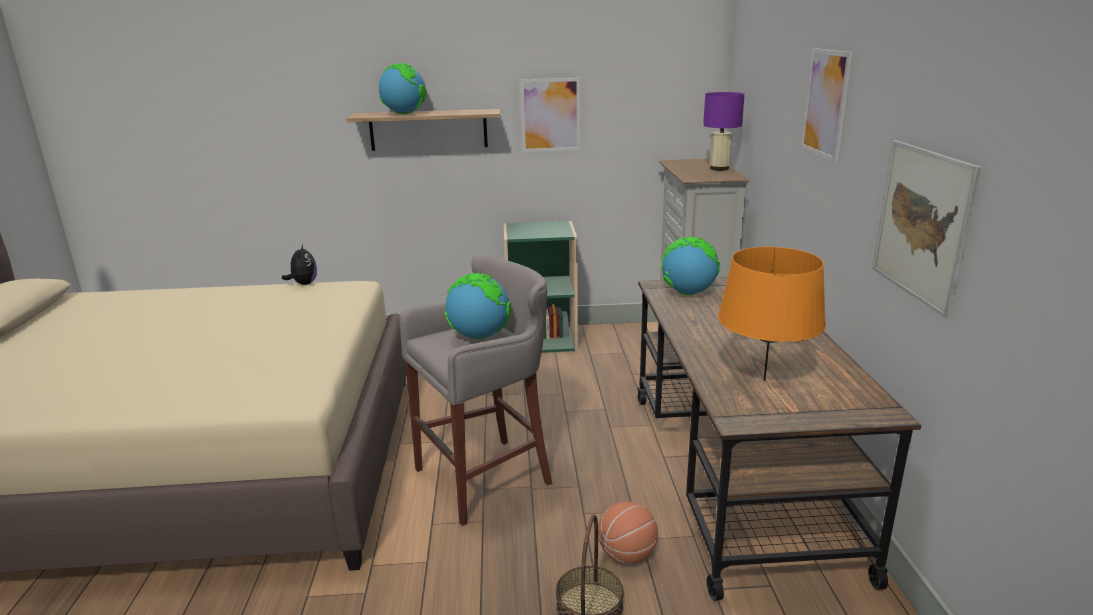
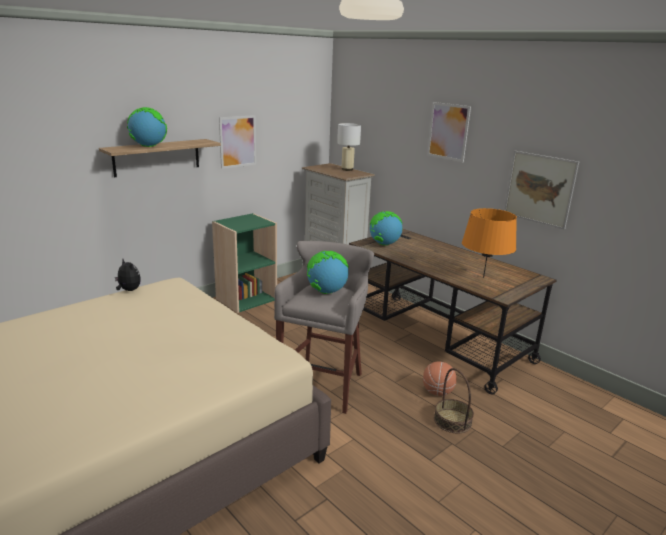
camera: 40 degrees left, 0 degrees up
purple table lamp [703,92,744,171] -> white table lamp [337,123,361,171]

